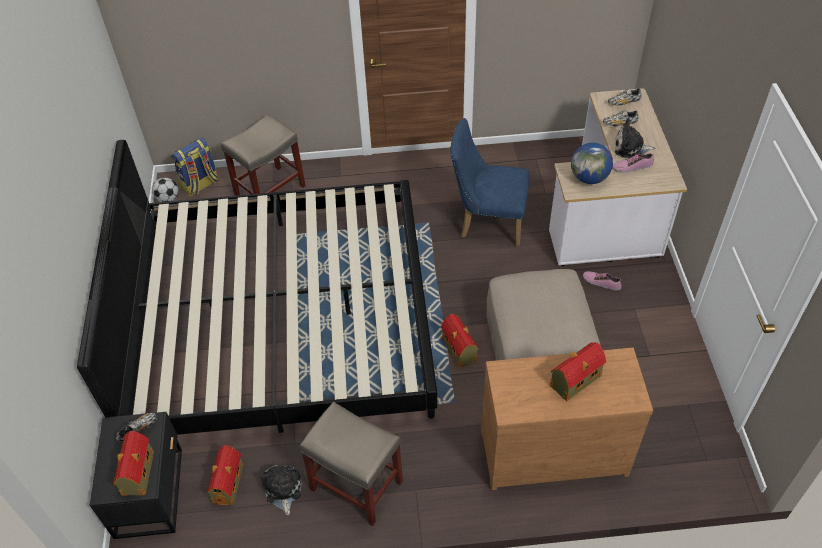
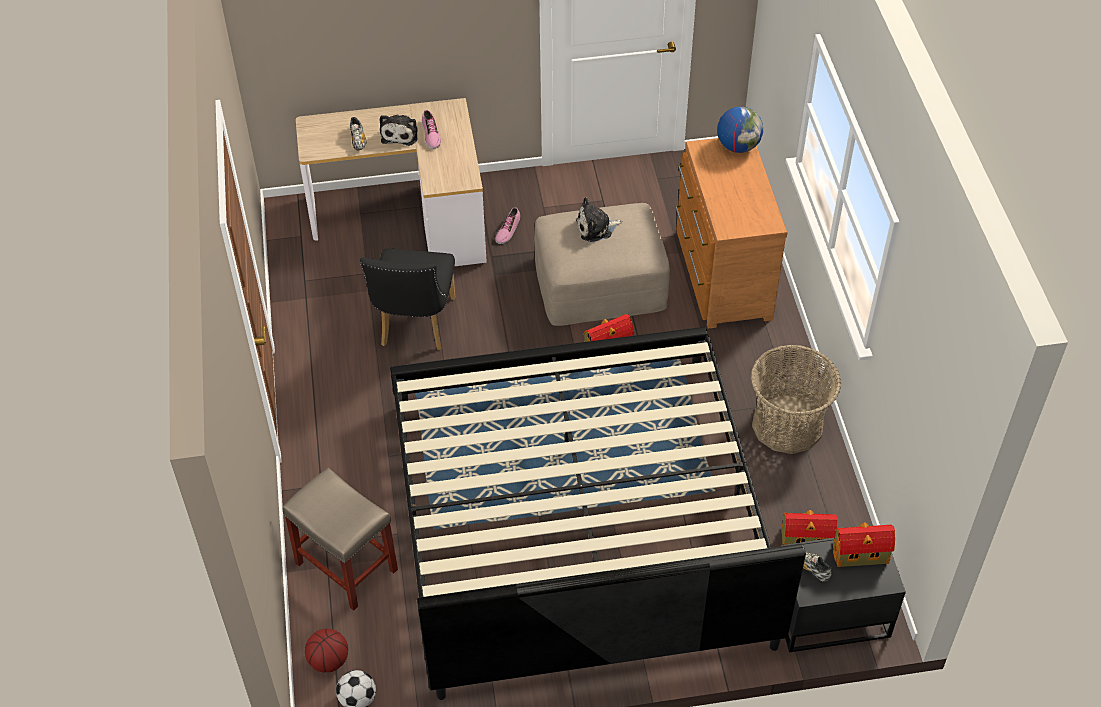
camera: 95 degrees left, 0 degrees up
backpack [171,137,219,197] -> basketball [305,629,348,673]
plush toy [260,465,302,515] -> plush toy moved to [576,197,622,242]
beige stool [300,402,403,526] -> basket [751,345,841,454]
blue chair [450,118,530,246] -> black chair [360,248,455,350]
toy house [550,342,606,401] -> none
globe [571,143,613,184] -> globe moved to [717,106,763,153]
shoe [608,88,641,106] -> none

